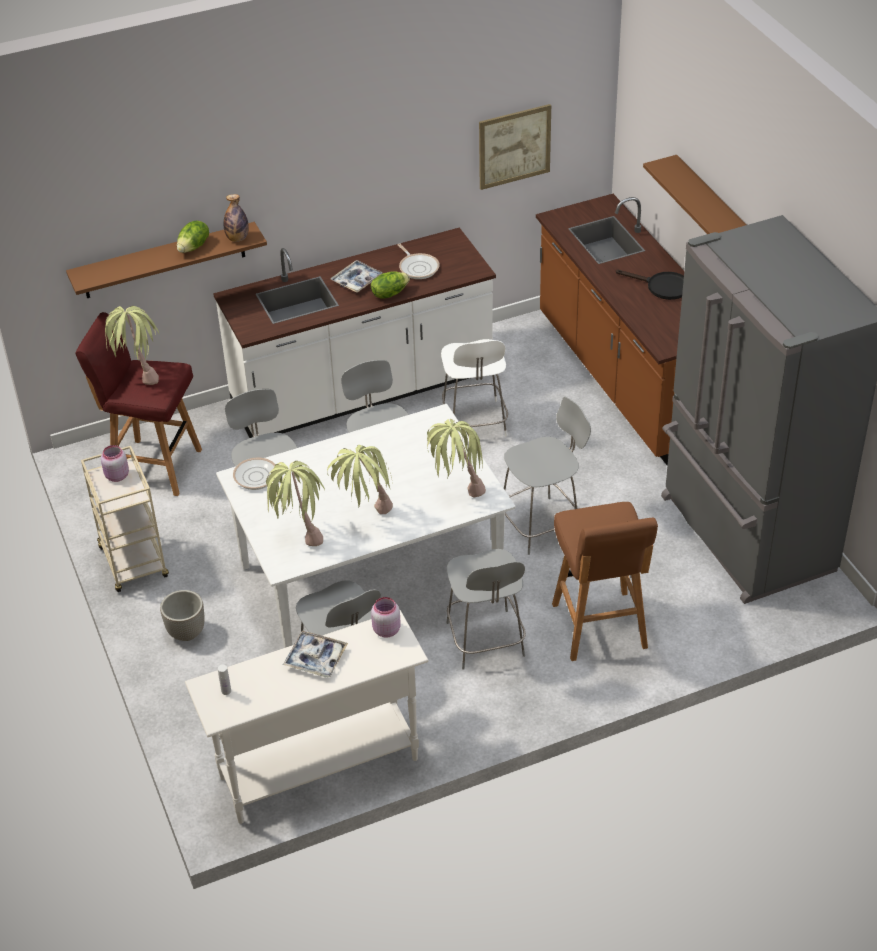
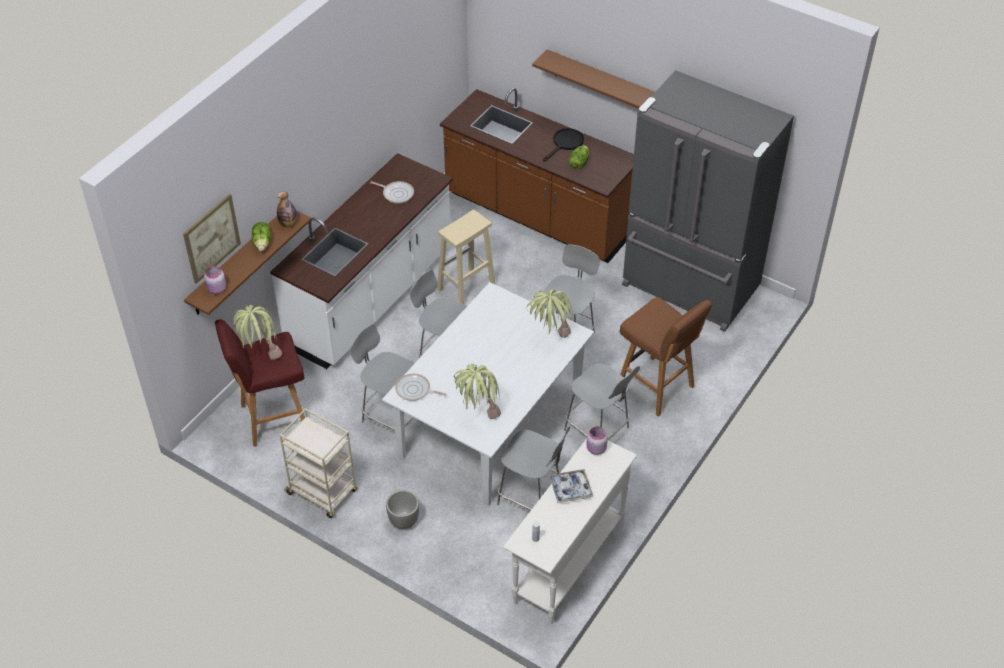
camera: 35 degrees left, 5 degrees up
pink jar [101,445,129,482] -> pink jar moved to [204,266,226,294]
potted plant [327,445,393,514] -> none
tray [331,260,383,293] -> none
lettuce [371,271,410,299] -> lettuce moved to [569,145,589,169]
white chair [441,339,508,437] -> beige stool [437,210,496,304]
picture [479,104,551,190] -> picture moved to [183,194,241,284]
black frying pan [616,270,684,300] -> black frying pan turned 45 degrees counterclockwise [543,128,584,161]

